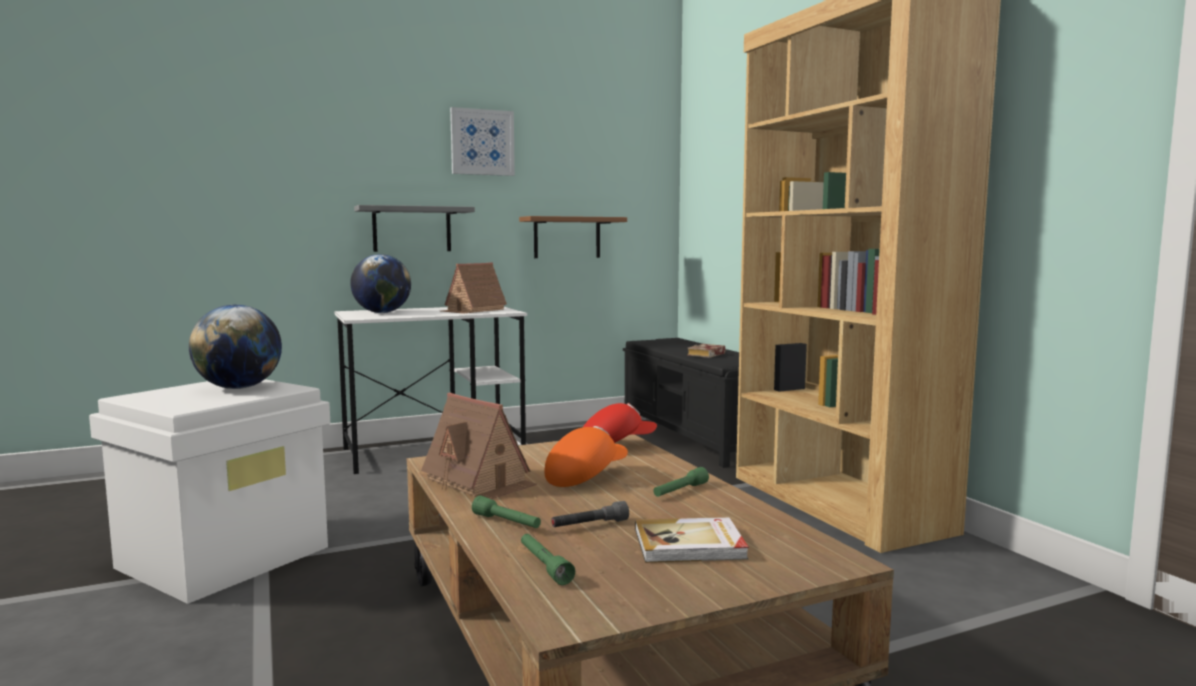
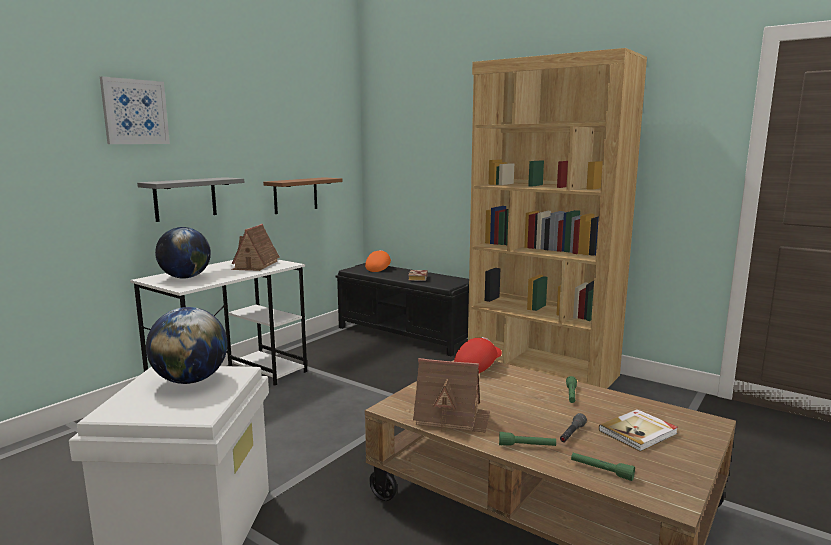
camera: 30 degrees left, 5 degrees up
picture [450,107,515,176] -> picture moved to [100,76,170,144]
orange cap [545,426,628,487] -> orange cap moved to [365,250,391,272]

